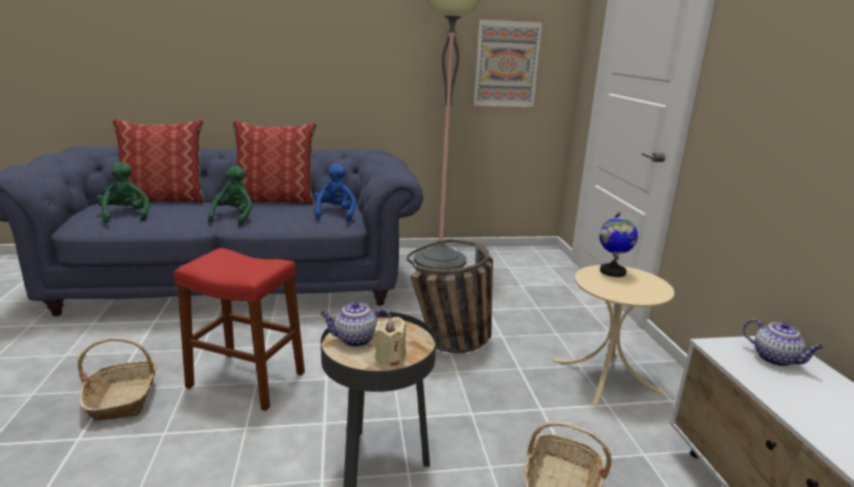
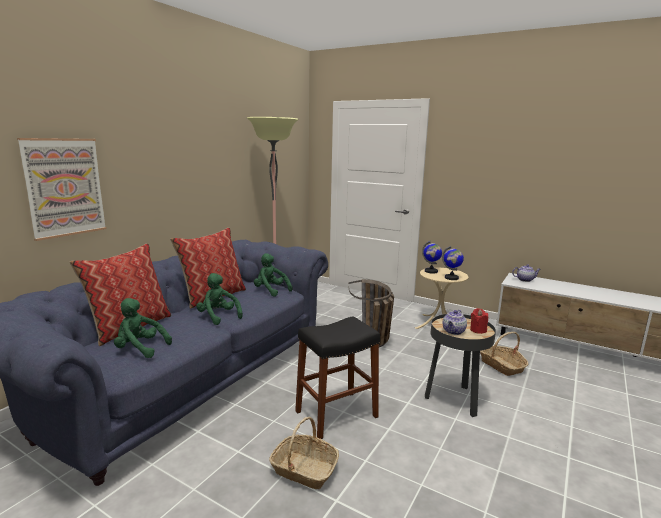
camera: 50 degrees left, 5 degrees down
red stool [174,248,305,411] -> black stool [295,316,380,439]
blue plush toy [313,163,356,222] -> green plush toy [254,253,293,296]
beige candle [373,317,406,366] -> red candle [470,308,488,334]
picture [473,17,543,109] -> picture moved to [17,138,106,241]
none -> globe [442,246,464,280]

